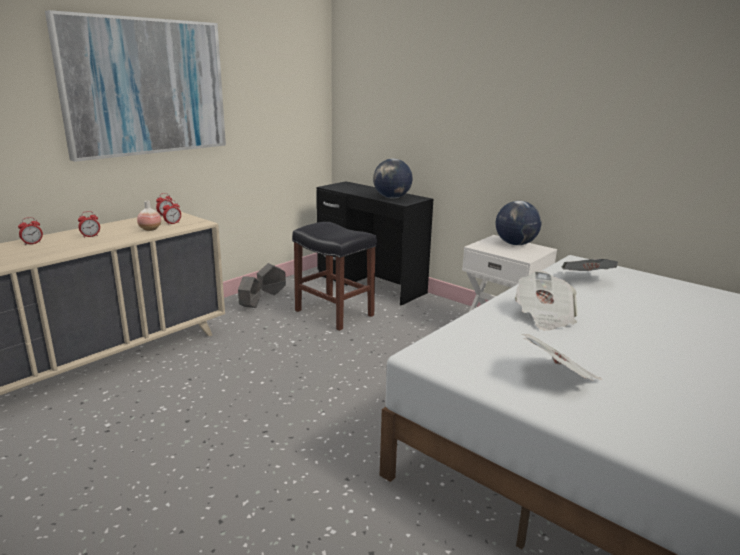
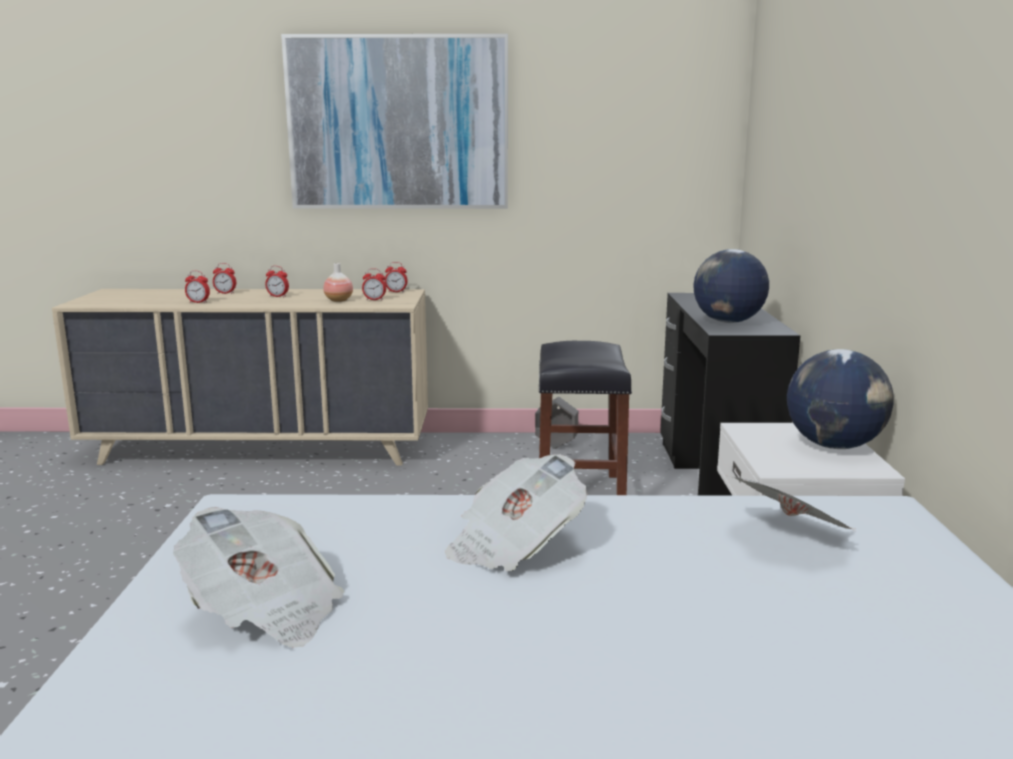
camera: 50 degrees right, 5 degrees down
grey planter [238,276,261,308] -> none
none -> alarm clock [185,271,210,303]

